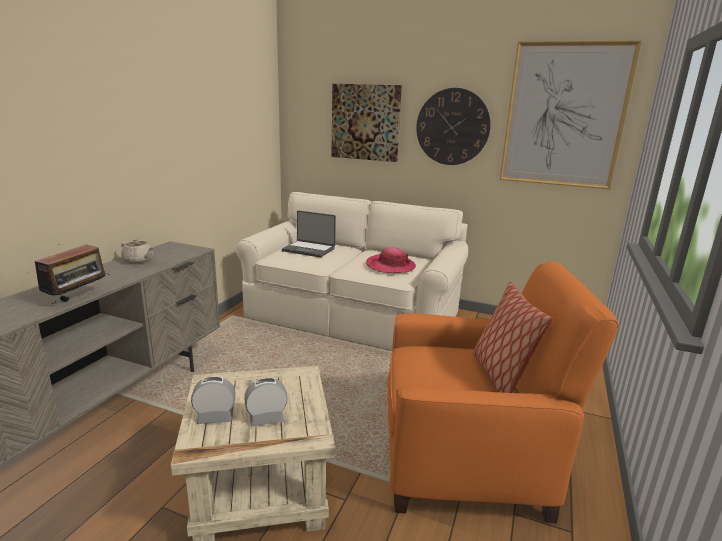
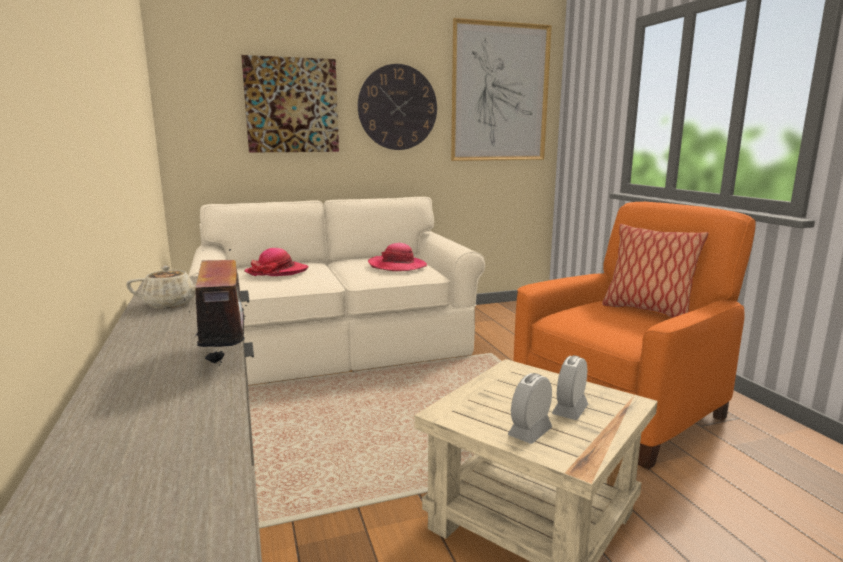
camera: 40 degrees left, 5 degrees down
laptop [282,210,336,257] -> hat [244,248,308,276]

